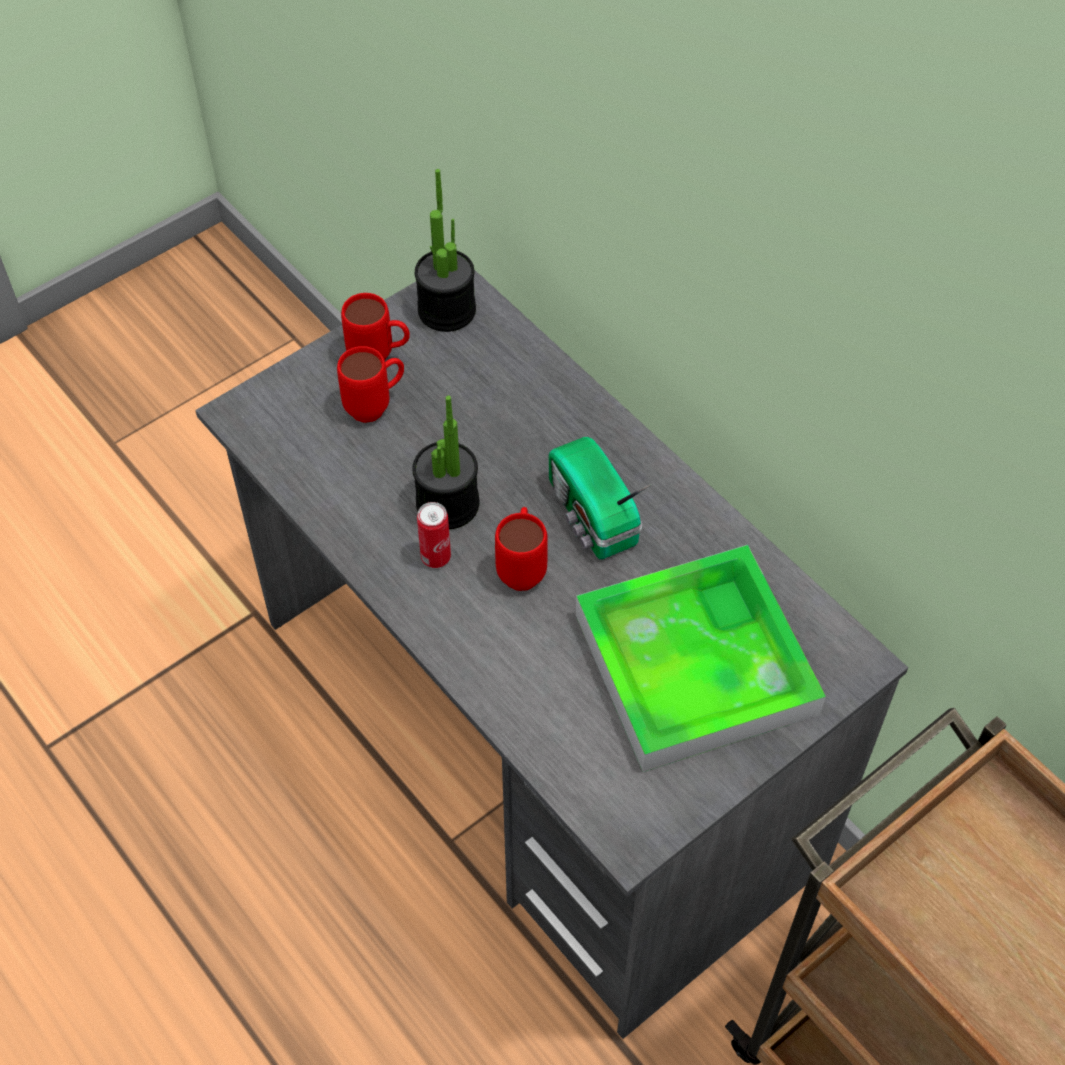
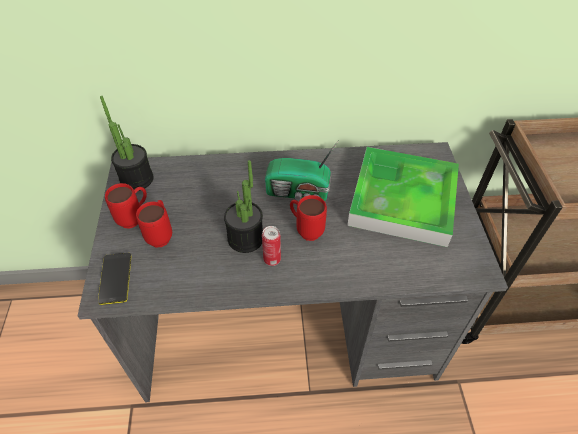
camera: 55 degrees left, 5 degrees down
none -> phone [98,253,131,305]

